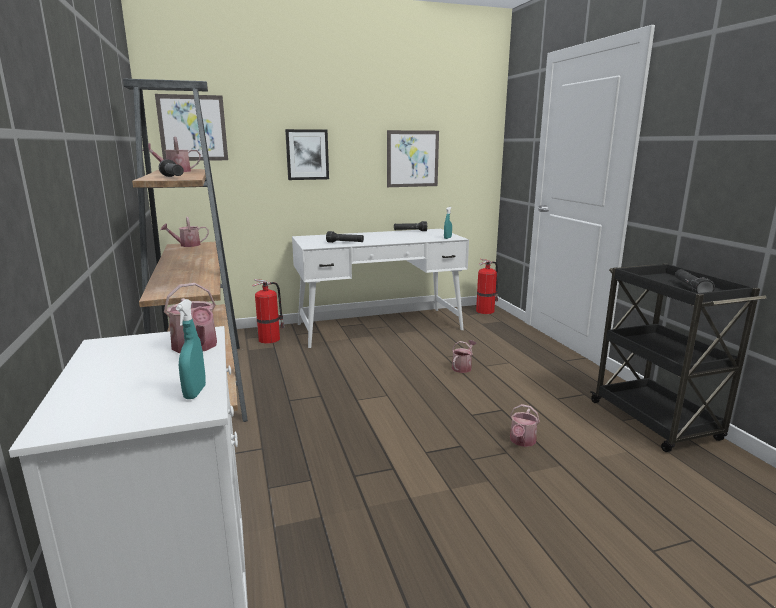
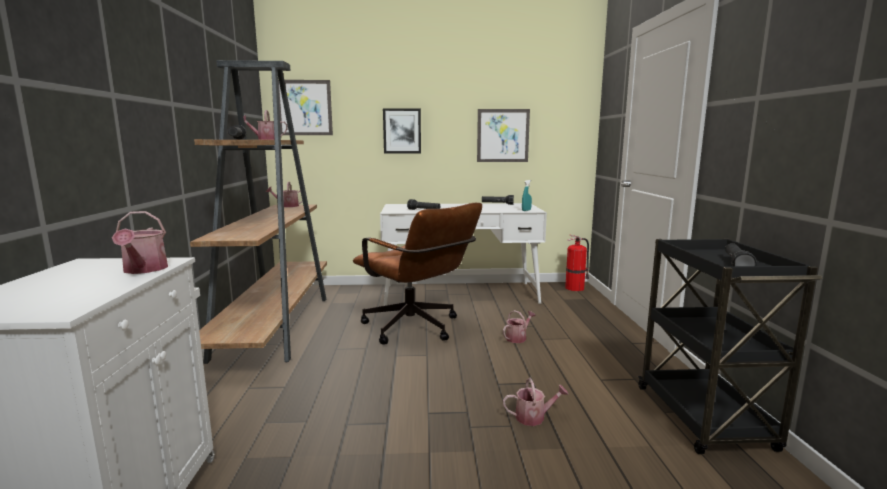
camera: 15 degrees right, 5 degrees down
turquoise spray bottle [176,299,206,399] -> none
fire extinguisher [253,279,285,344] -> none
watering can [510,404,540,447] -> watering can turned 135 degrees counterclockwise [503,378,569,426]
none -> brown office chair [353,203,482,344]

